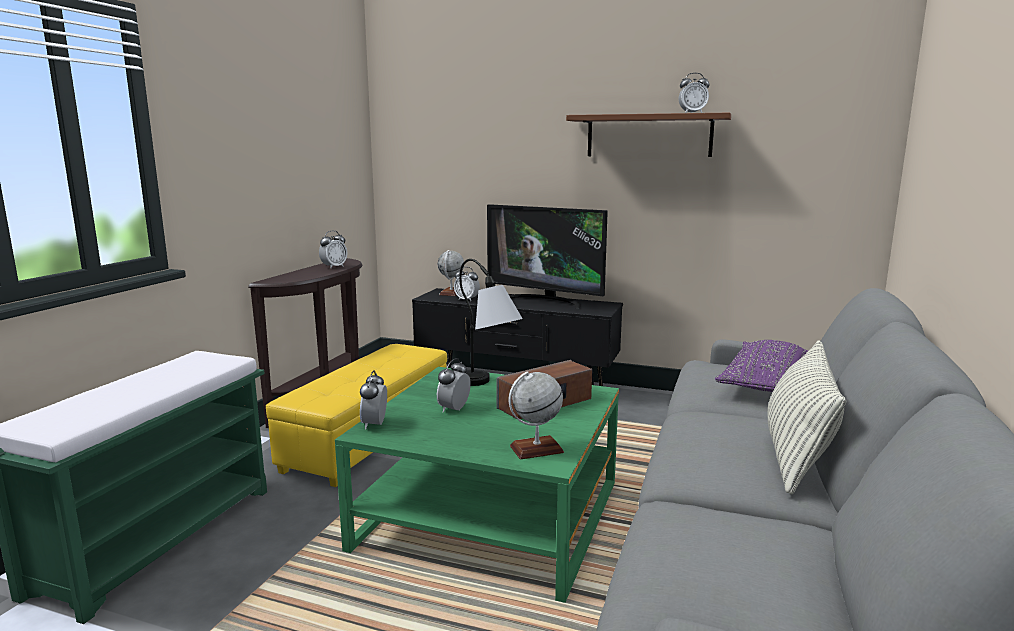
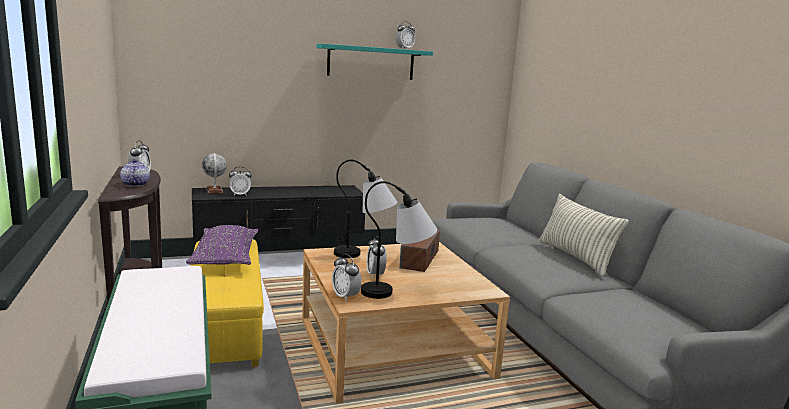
camera: 40 degrees left, 0 degrees up
green coffee table [335,367,619,603] -> beige coffee table [302,242,510,404]
television [487,204,608,309] -> none
globe [509,371,564,459] -> none
brown shelf [566,113,731,157] -> turquoise shelf [317,44,433,80]
purple pillow [715,340,808,392] -> purple pillow moved to [186,225,258,265]
none -> teapot [120,159,150,187]
none -> table lamp [361,181,437,299]

